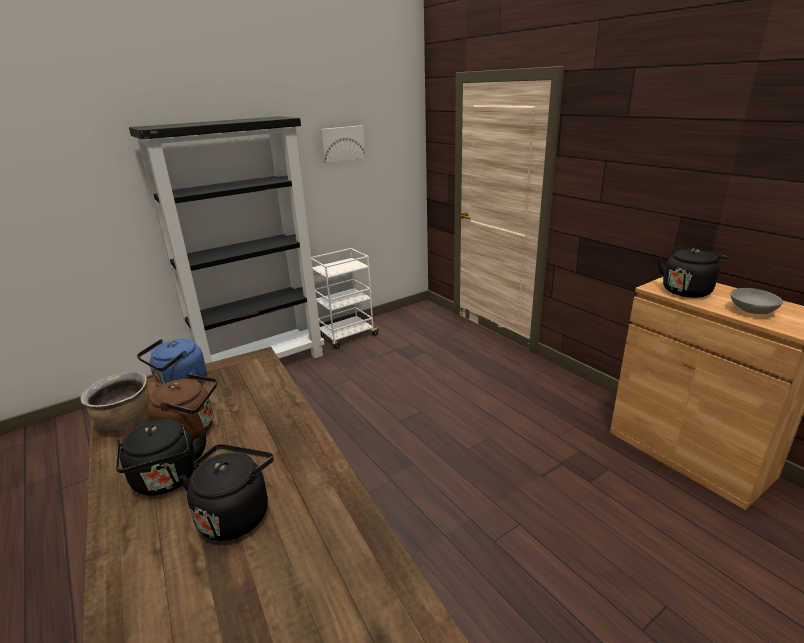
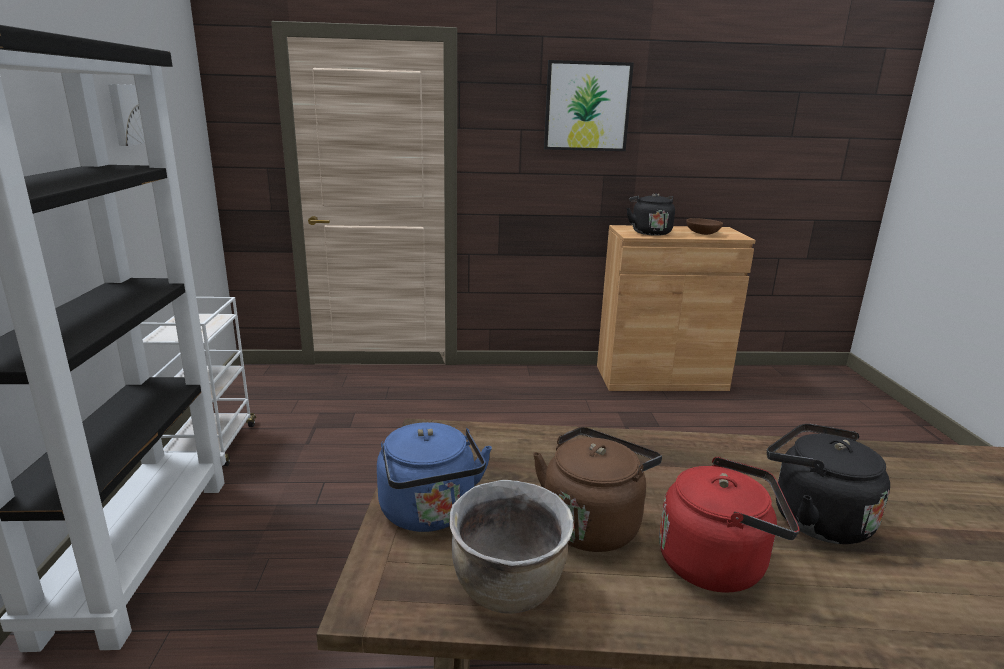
camera: 60 degrees left, 5 degrees down
black kettle [115,419,206,496] -> red kettle [659,457,799,593]
grey bowl [730,288,783,314] -> brown bowl [686,218,723,235]
none -> picture [544,60,634,151]

